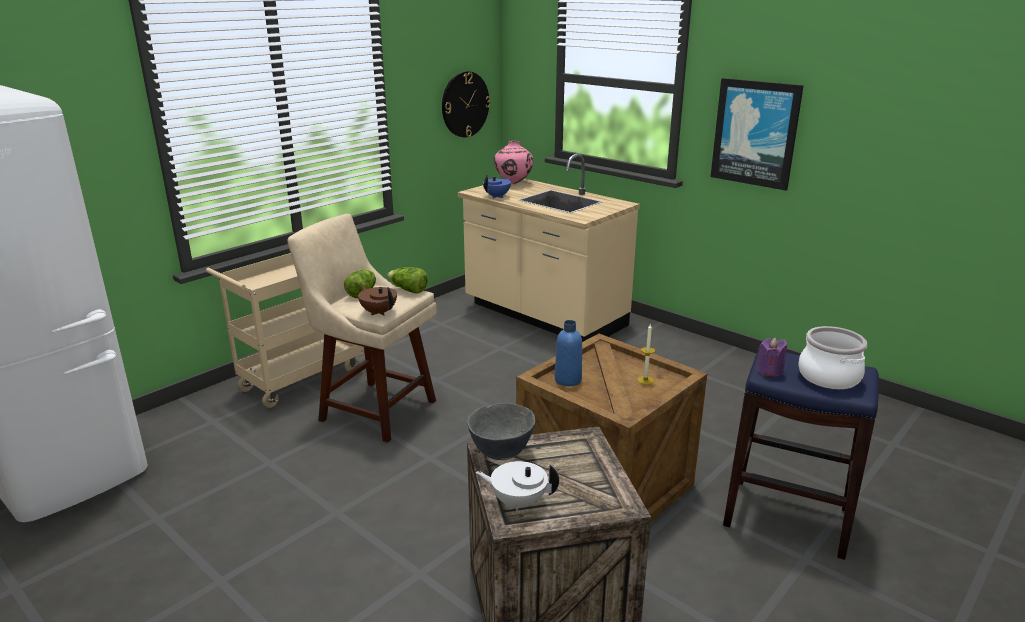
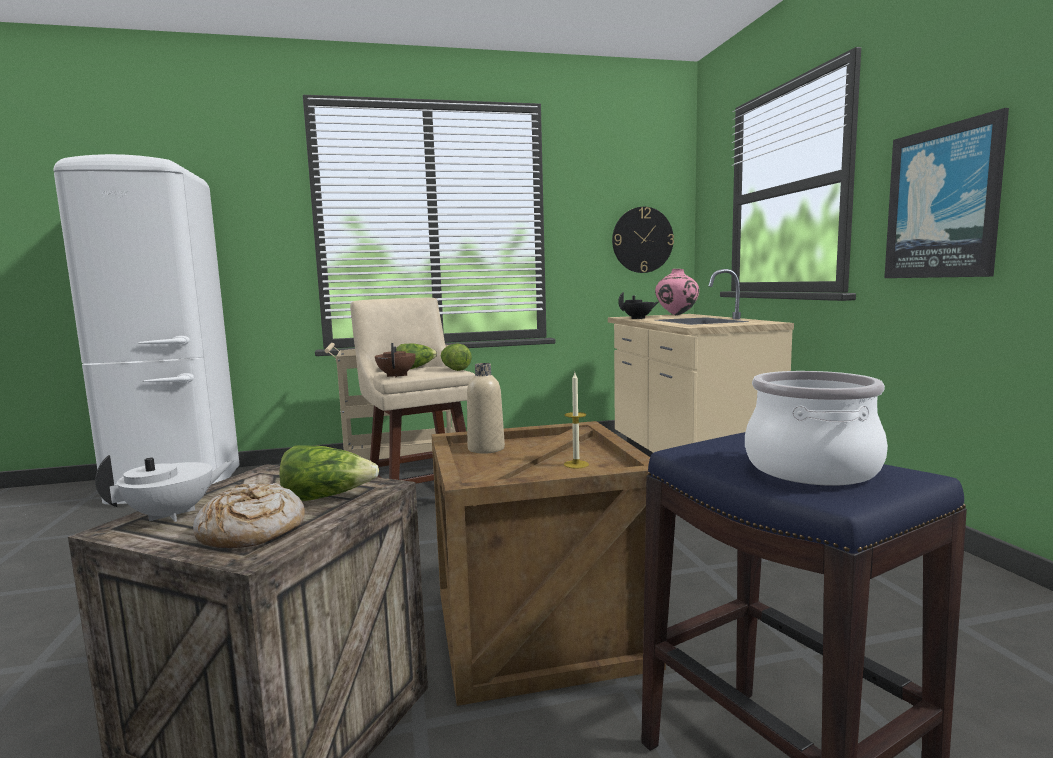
camera: 35 degrees right, 15 degrees down
grey bowl [467,403,535,460] -> none
white teapot [476,461,559,511] -> white teapot turned 90 degrees clockwise [95,455,235,522]
blue teapot [483,175,511,198] -> black teapot [618,292,658,319]
blue bottle [554,320,582,386] -> beige bottle [467,363,505,454]
purple candle [757,338,787,377] -> none
none -> bread [193,483,305,548]
none -> lettuce [279,445,379,501]

